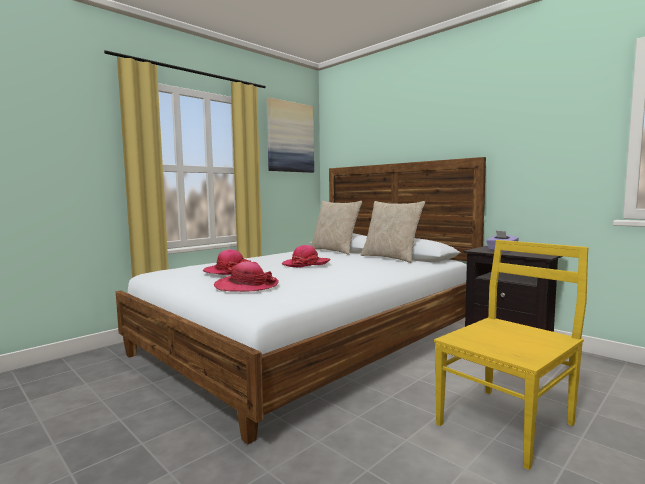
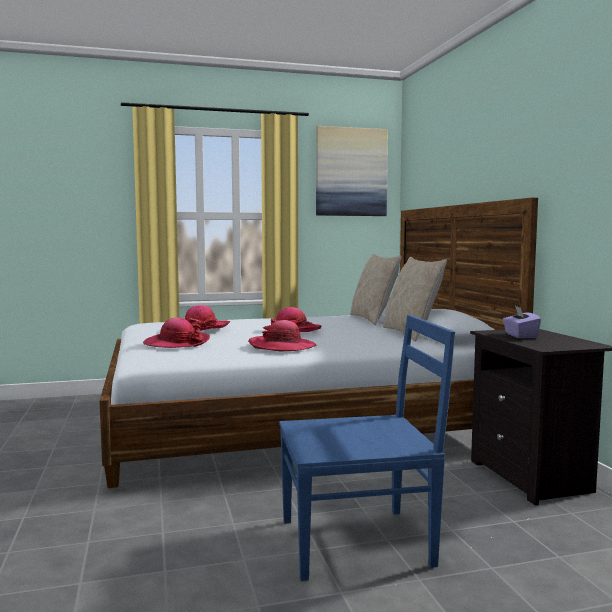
camera: 30 degrees right, 0 degrees up
yellow chair [434,240,588,470] -> blue chair [279,315,455,581]
none -> hat [248,320,317,352]

